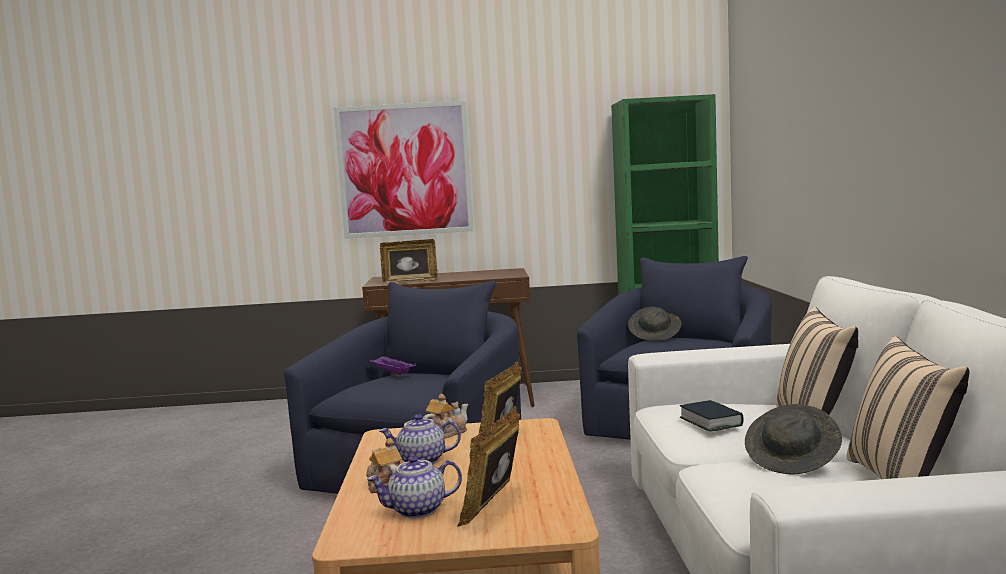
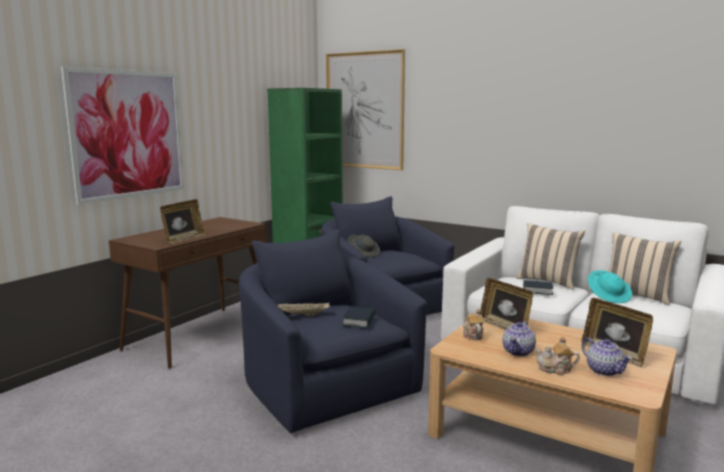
camera: 55 degrees left, 5 degrees up
teapot [367,456,462,518] -> teapot turned 45 degrees counterclockwise [582,337,632,376]
purple tray [368,355,416,376] -> beige tray [277,302,330,316]
grey hat [745,404,842,474] -> turquoise hat [588,270,632,303]
none -> picture [326,49,405,170]
none -> book [342,306,375,328]

